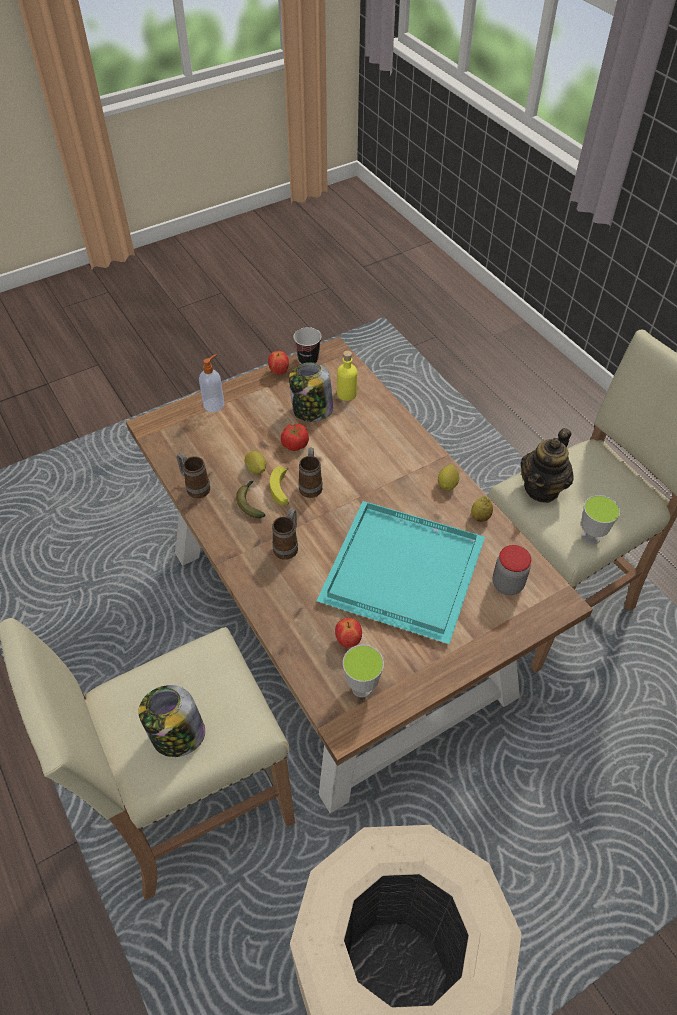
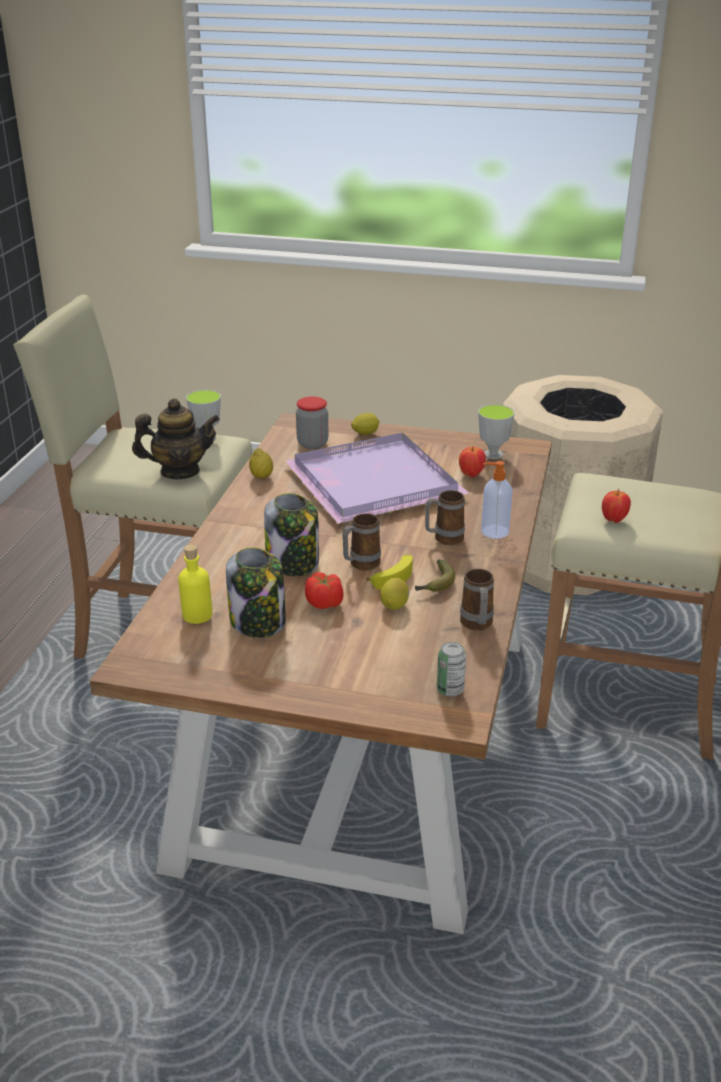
camera: 135 degrees left, 20 degrees down
jar [138,685,205,757] -> jar moved to [264,493,319,576]
soap dispenser [199,354,224,412] -> soap dispenser moved to [481,461,512,539]
apple [268,351,289,375] -> apple moved to [602,489,631,523]
cup [294,327,321,364] -> none
turquoise tray [317,501,485,644] -> purple tray [285,433,470,524]
lemon [438,464,459,491] -> lemon moved to [351,413,379,435]
none -> can [437,642,466,696]

